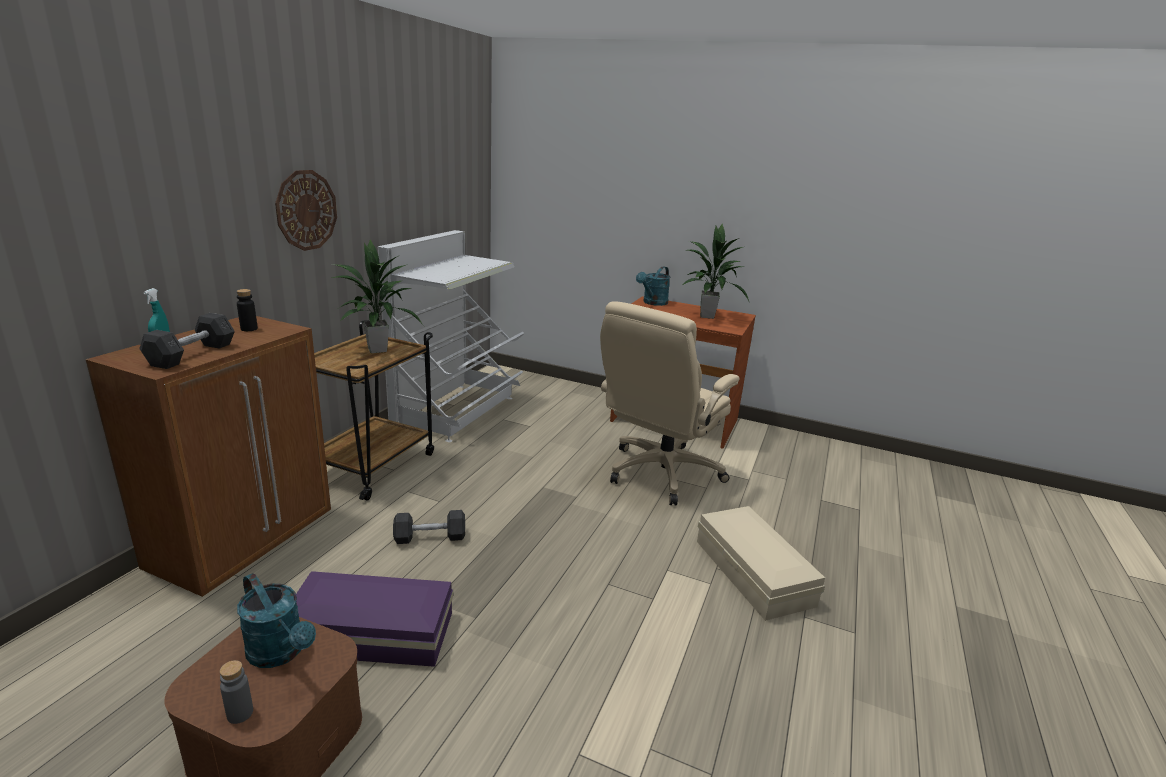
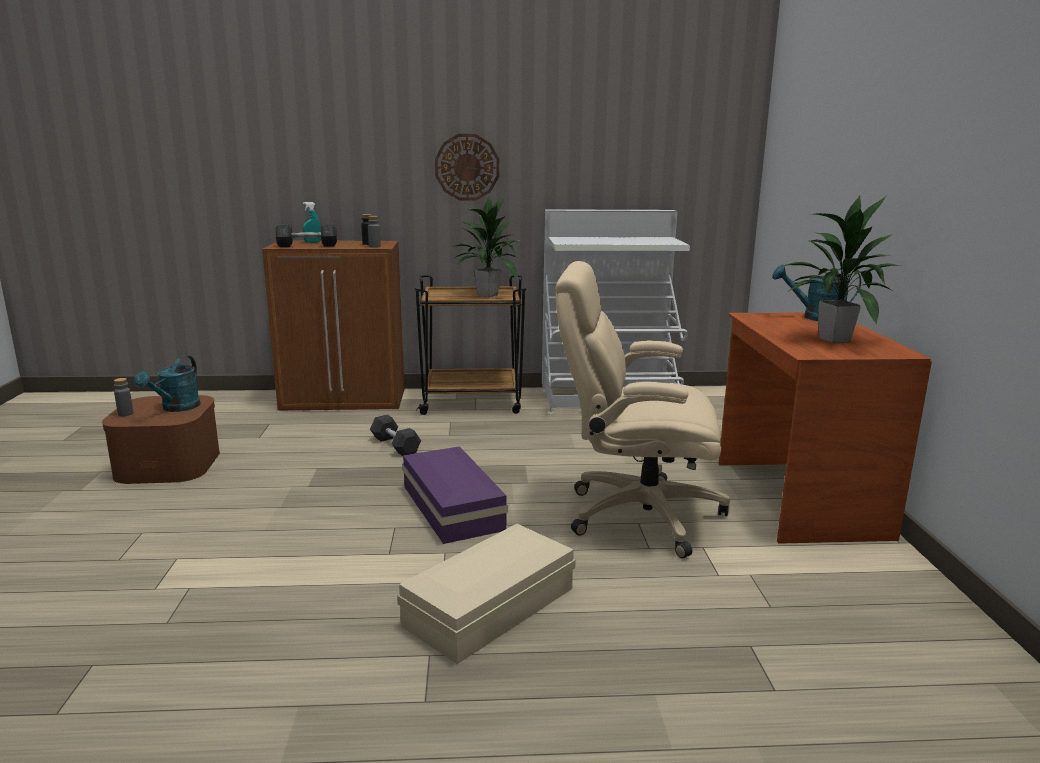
camera: 65 degrees right, 5 degrees down
purple storage box [296,571,453,667] -> purple storage box moved to [402,446,508,544]
none -> grey bottle [368,216,381,248]

